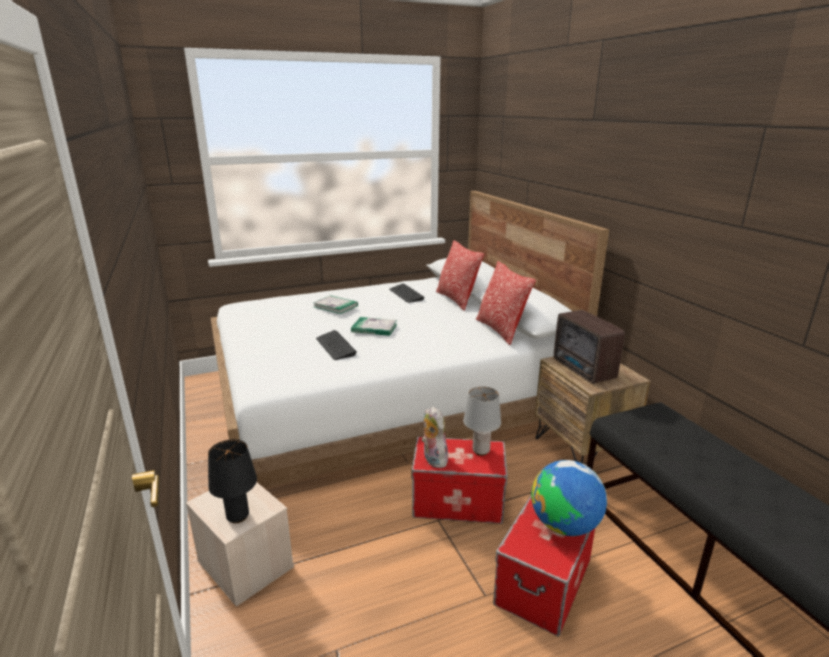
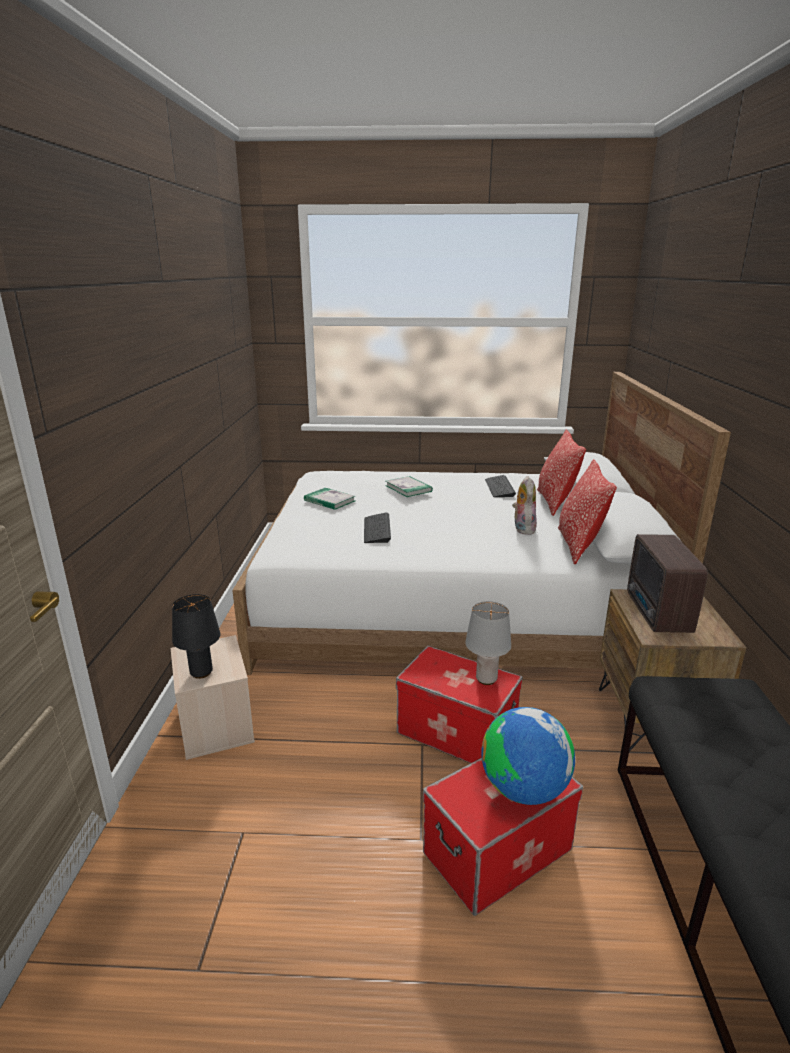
camera: 25 degrees right, 0 degrees up
book [351,317,397,336] -> book moved to [304,488,355,510]
plush toy [422,407,448,468] -> plush toy moved to [512,476,537,535]

